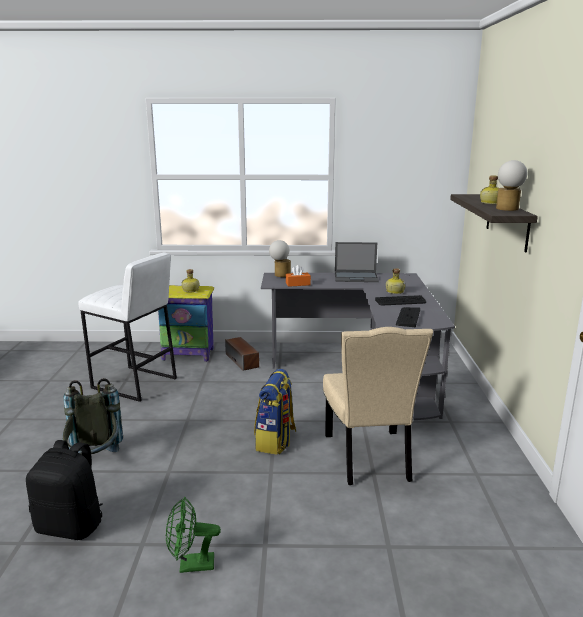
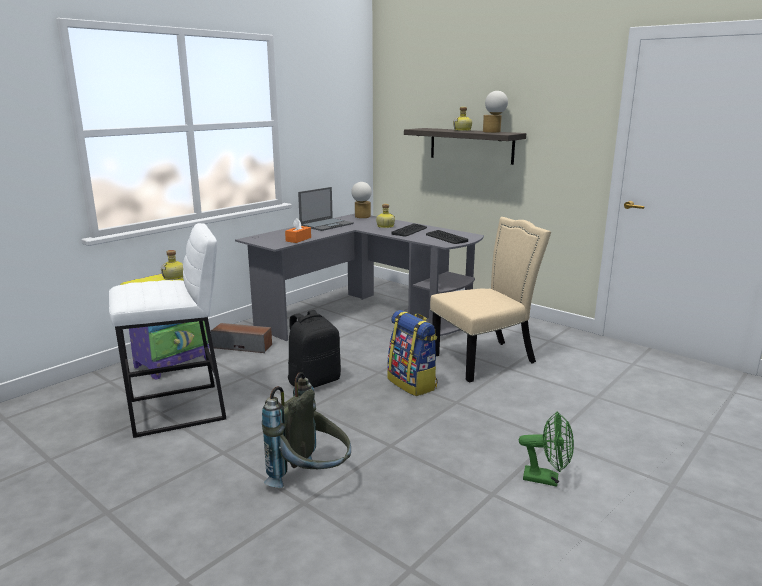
camera: 50 degrees left, 0 degrees up
black backpack [26,440,103,540] -> black backpack moved to [288,310,341,388]
green fan [166,497,221,573] -> green fan turned 105 degrees counterclockwise [519,412,574,487]
table lamp [269,240,291,277] -> table lamp moved to [351,182,372,218]
beige chair [323,327,433,485] -> beige chair turned 60 degrees counterclockwise [430,217,551,382]

